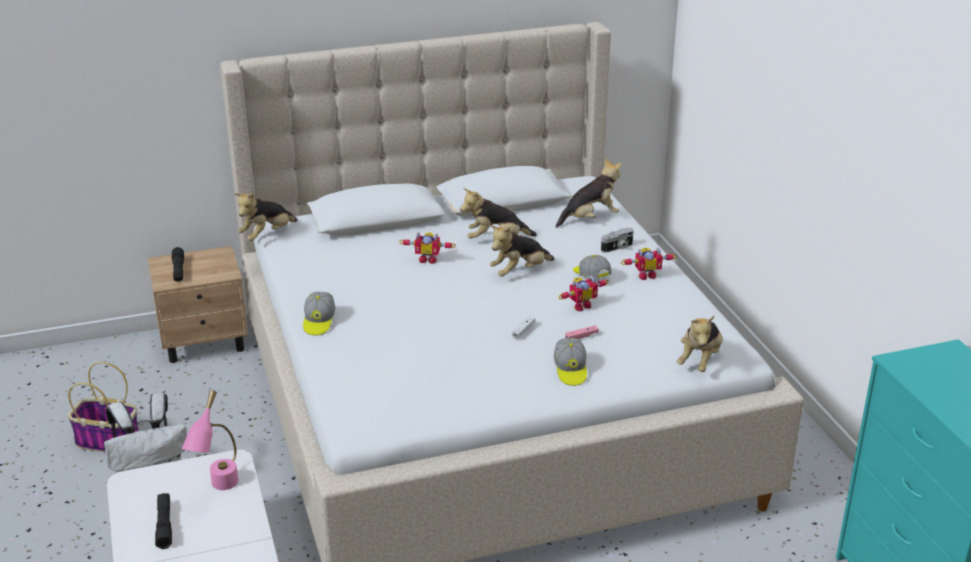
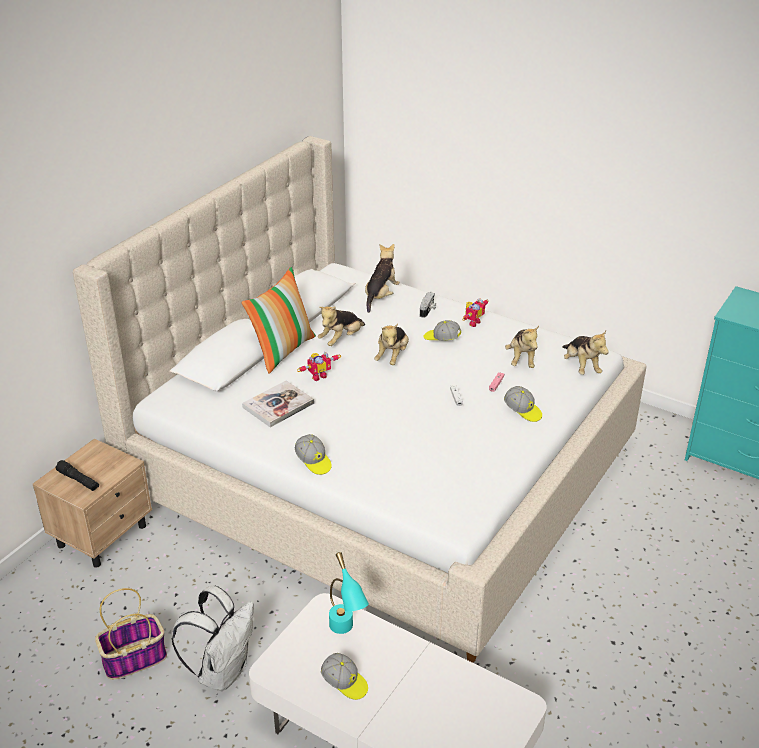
camera: 40 degrees left, 5 degrees up
black flashlight [155,493,172,549] -> cap [321,653,368,700]
pink table lamp [182,390,238,490] -> turquoise table lamp [329,552,369,634]
plush toy [234,192,297,241] -> plush toy moved to [505,326,539,368]
toy robot [558,275,608,312] -> none
none -> pillow [242,267,316,374]
none -> book [242,380,315,428]

